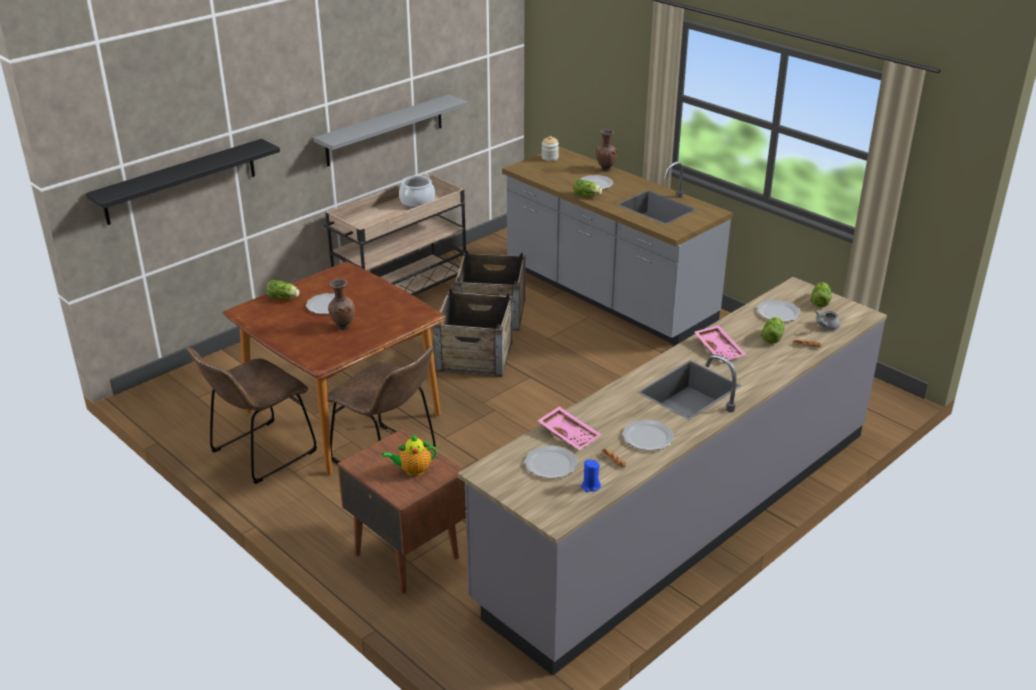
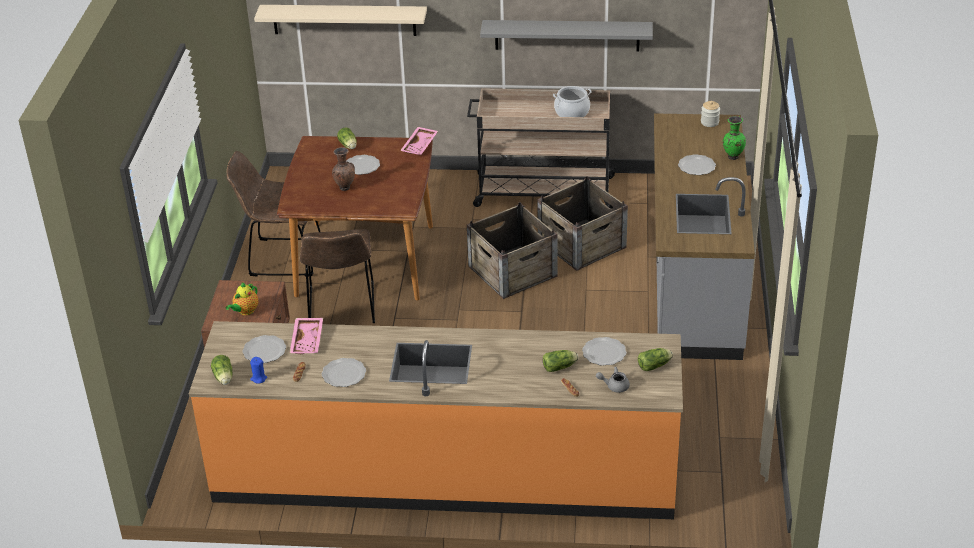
camera: 50 degrees right, 5 degrees up
black shelf [86,139,280,225] -> beige shelf [254,5,427,36]
teapot [382,434,437,476] -> teapot turned 90 degrees counterclockwise [225,282,258,315]
grey counter [458,277,887,675] -> orange counter [189,321,683,519]
lettuce [573,179,602,197] -> lettuce moved to [211,355,233,385]
brown vase [596,129,618,171] -> green vase [723,116,746,160]
pink tray [694,325,747,362] -> pink tray moved to [400,127,438,155]

